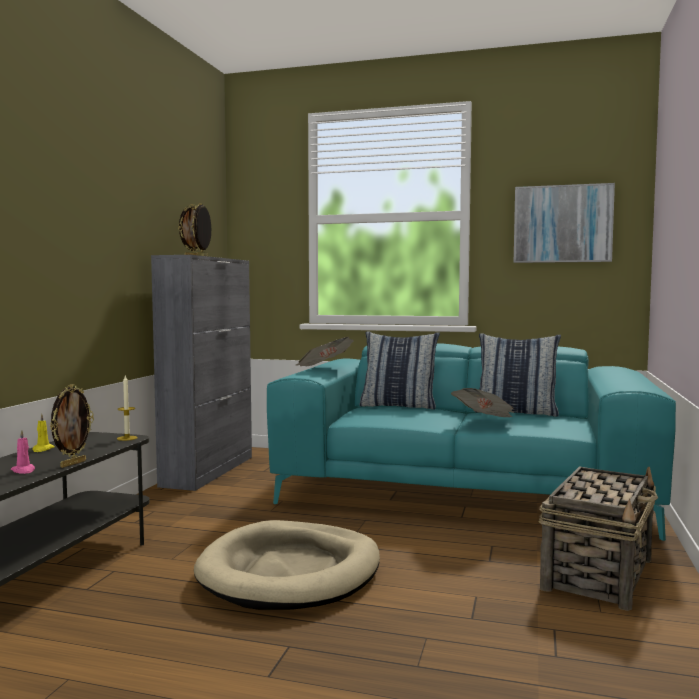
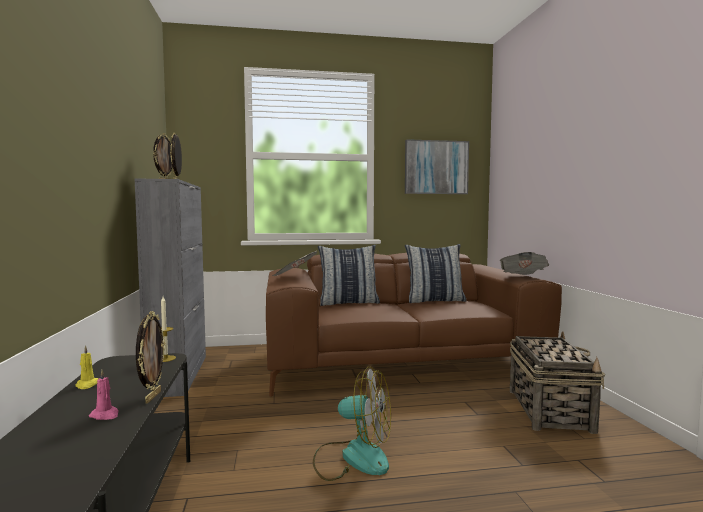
camera: 25 degrees left, 0 degrees up
beige dog bed [194,520,380,610] -> fan [313,367,391,481]
turquoise sofa [267,343,676,541] -> brown sofa [266,253,562,397]
newspaper [451,388,515,417] -> newspaper moved to [500,252,549,275]

